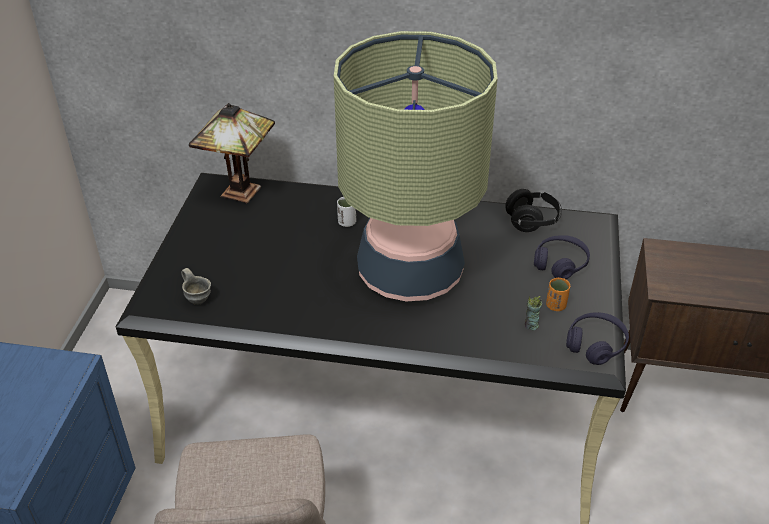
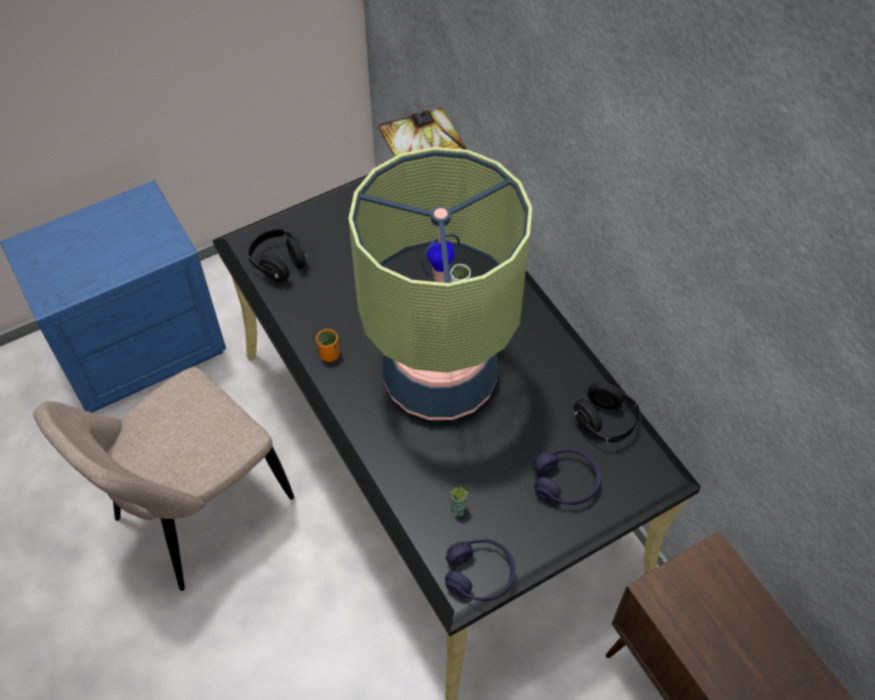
camera: 50 degrees right, 15 degrees up
grey mug [181,268,211,305] -> black headphones [248,229,308,282]
orange cup [546,278,570,311] -> orange cup moved to [316,329,340,362]

